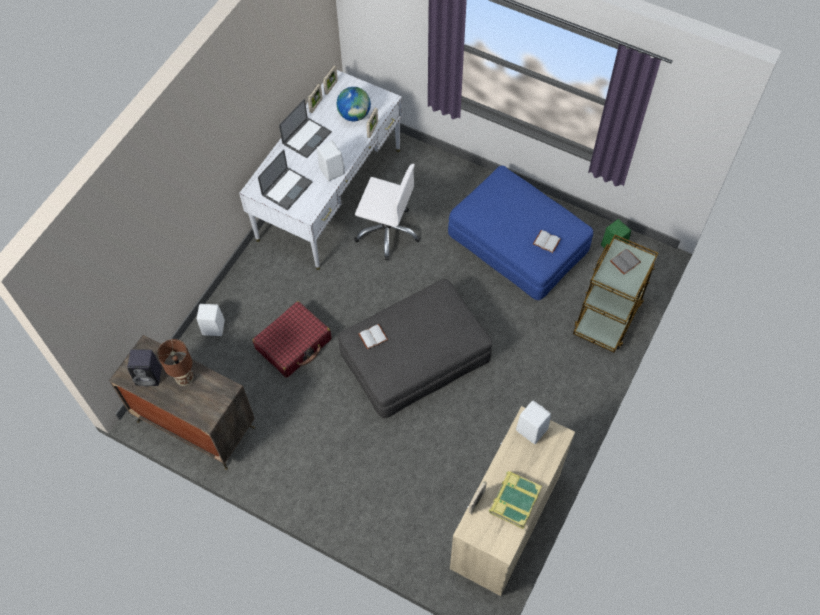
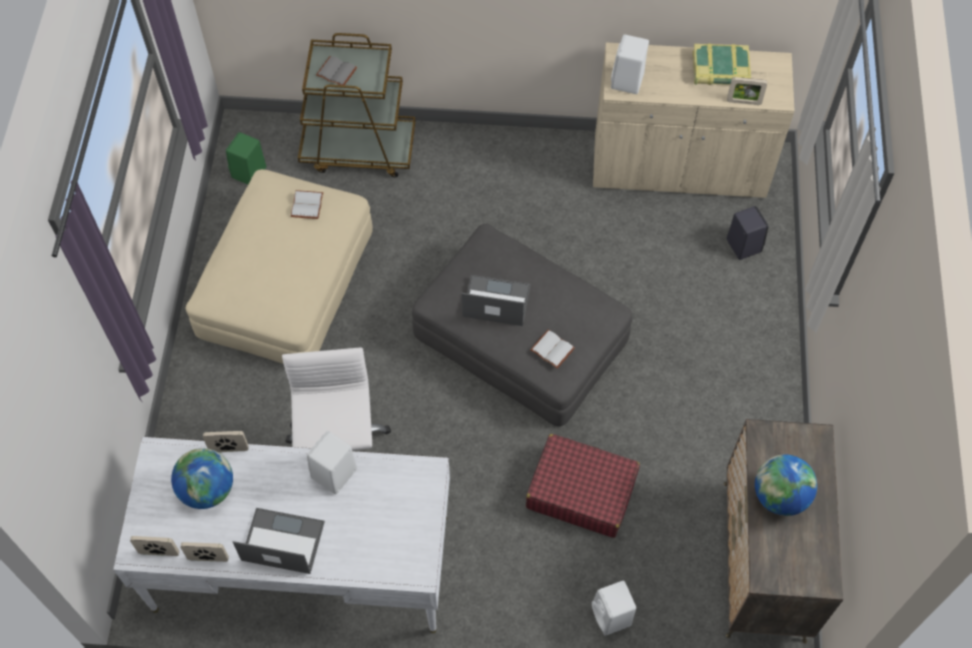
camera: 115 degrees left, 0 degrees up
black speaker [127,349,162,386] -> black speaker moved to [726,206,768,260]
brown table lamp [158,339,193,386] -> globe [755,454,817,516]
laptop [258,149,313,210] -> laptop moved to [462,275,531,326]
blue ottoman [448,166,593,300] -> beige ottoman [185,169,373,364]

